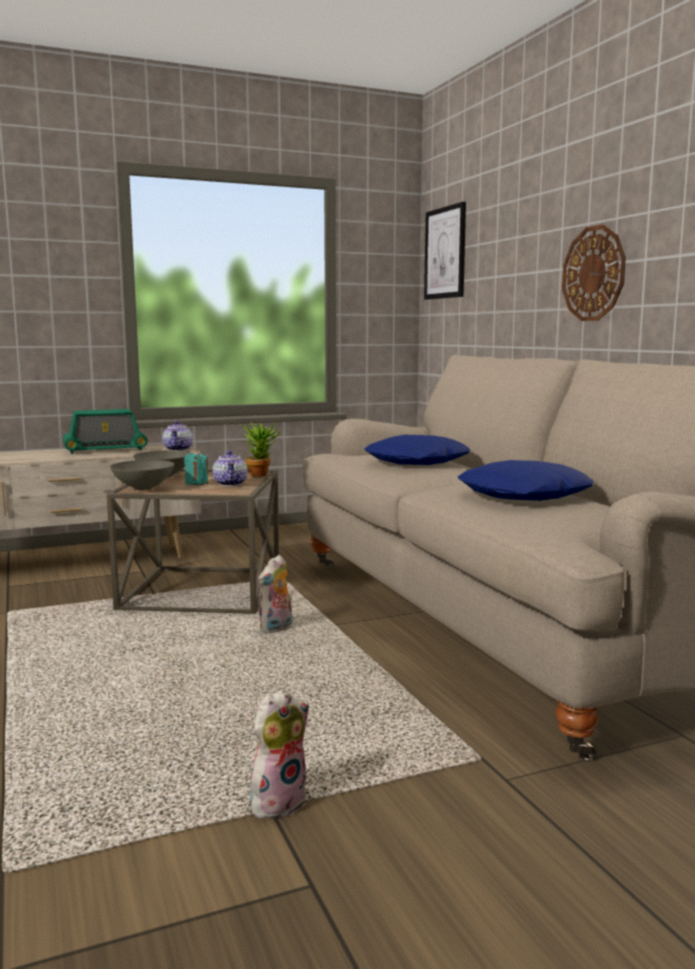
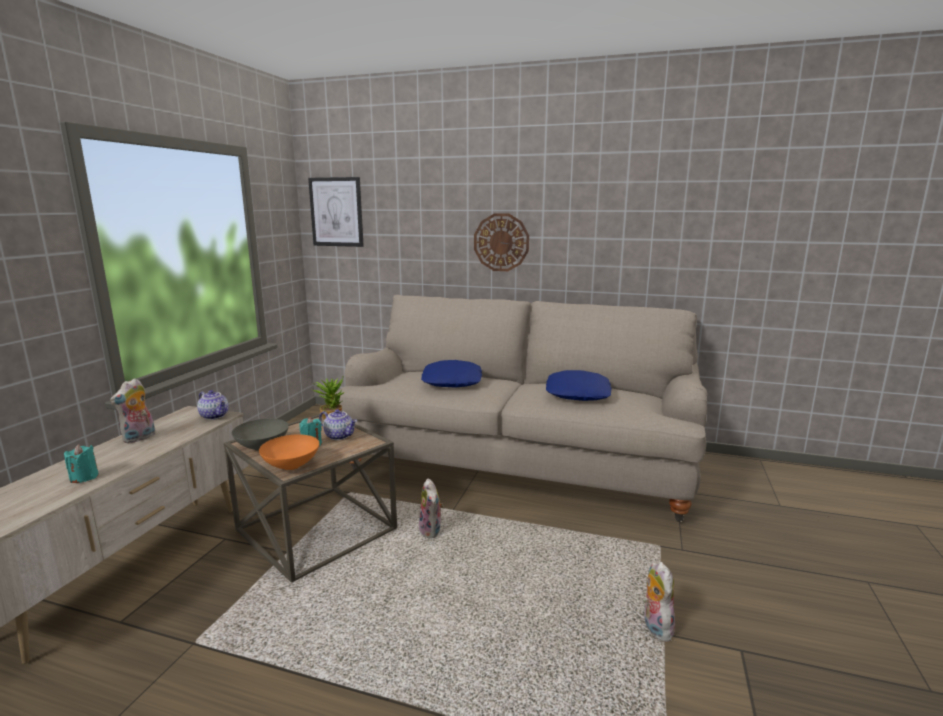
camera: 50 degrees left, 5 degrees up
radio [63,409,148,454] -> plush toy [110,378,155,443]
grey bowl [110,460,174,490] -> orange bowl [259,434,319,470]
none -> turquoise candle [64,444,99,483]

